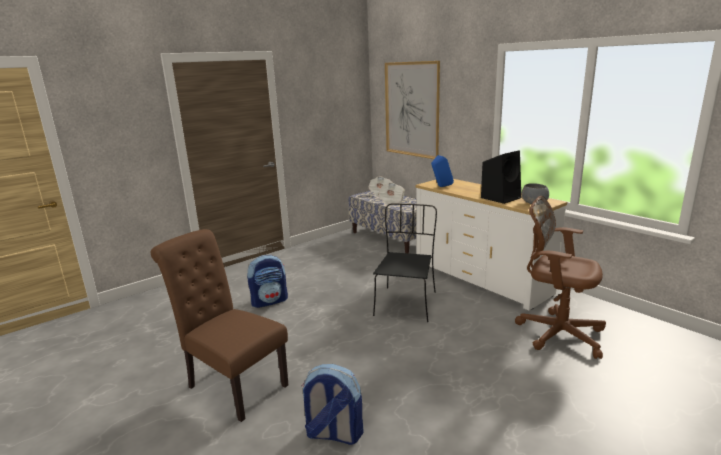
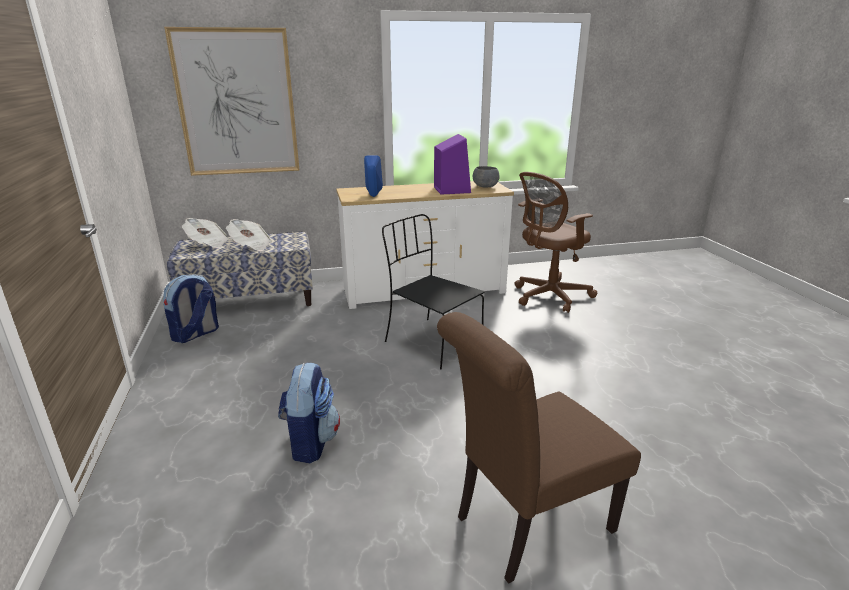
camera: 65 degrees left, 5 degrees up
backpack [301,364,363,445] -> backpack moved to [163,274,219,343]
black speaker [481,150,521,204] -> purple speaker [434,134,471,195]

